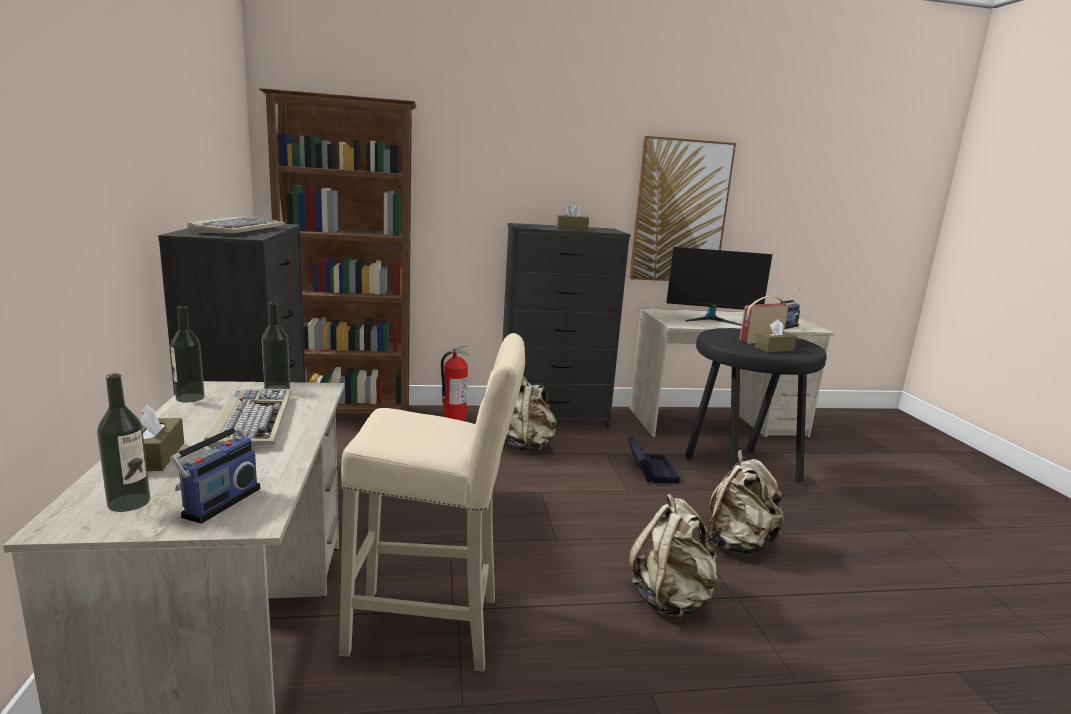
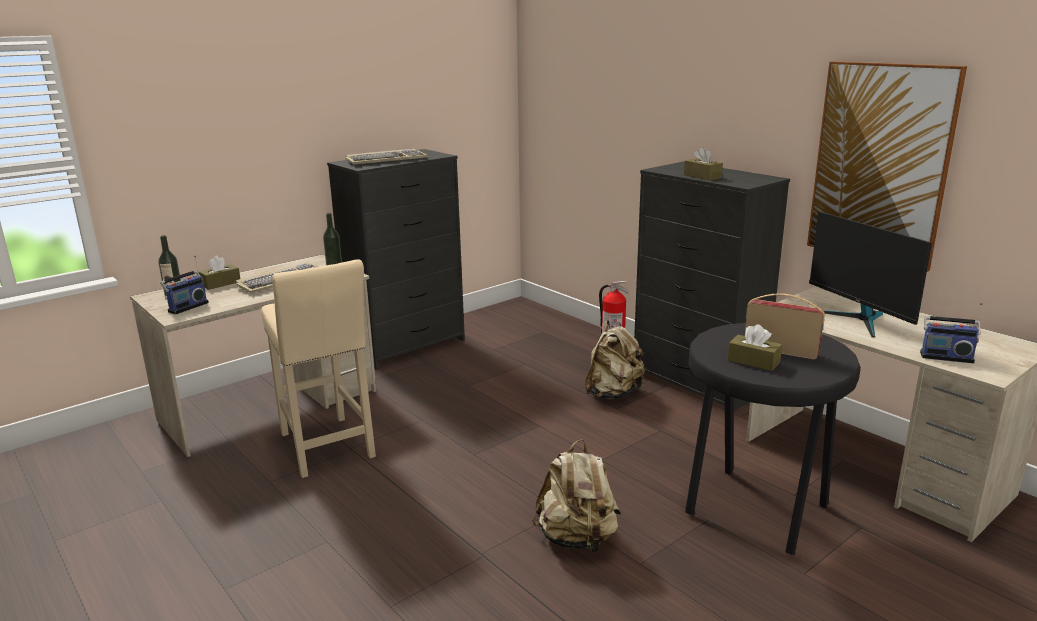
camera: 60 degrees right, 5 degrees up
bottle [170,306,205,402] -> none
radio [170,397,260,524] -> radio turned 45 degrees counterclockwise [160,255,209,315]
brown bookcase [259,88,416,414] -> none
black storage box [627,436,680,484] -> none
beige backpack [628,494,717,619] -> none

